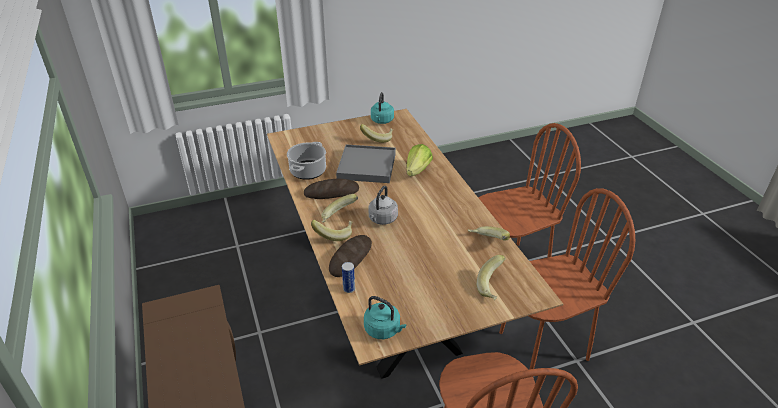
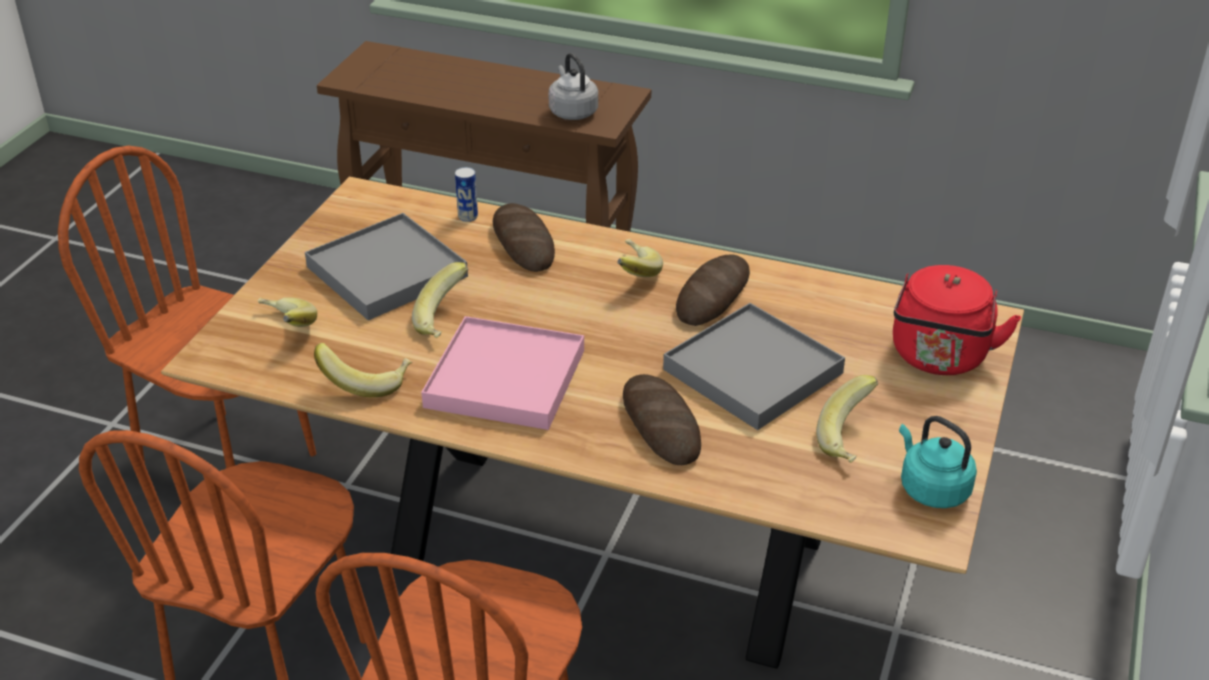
camera: 130 degrees right, 0 degrees up
cooking pot [287,142,326,180] -> none
banana [311,220,353,241] -> banana moved to [412,262,468,338]
turquoise kettle [364,296,407,339] -> none
grey kettle [368,186,398,225] -> grey kettle moved to [549,53,598,120]
lettuce [406,144,433,176] -> bread [623,374,701,465]
none -> grey tray [305,213,468,320]
none -> pink tray [421,316,584,430]
none -> red kettle [893,265,1021,375]

